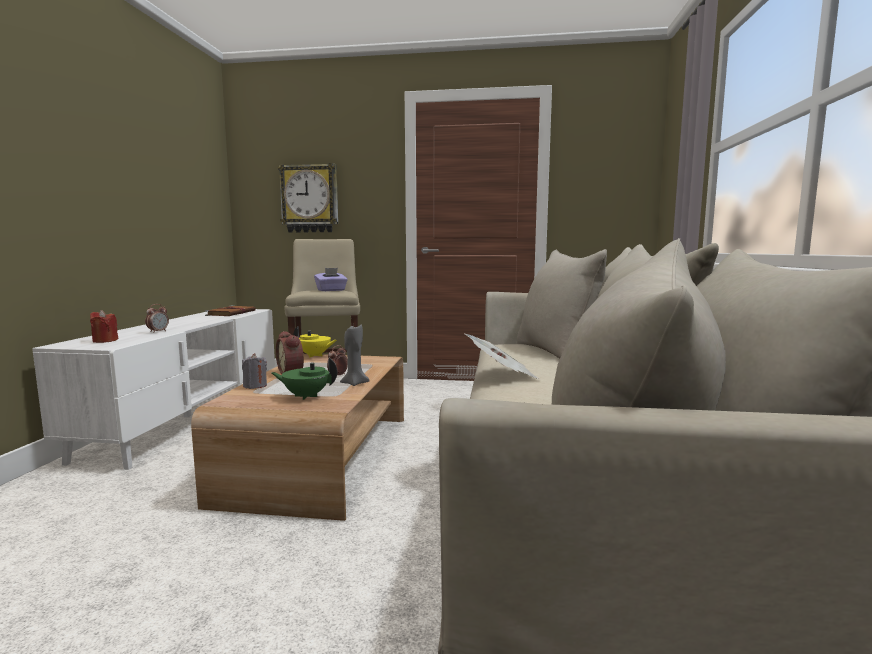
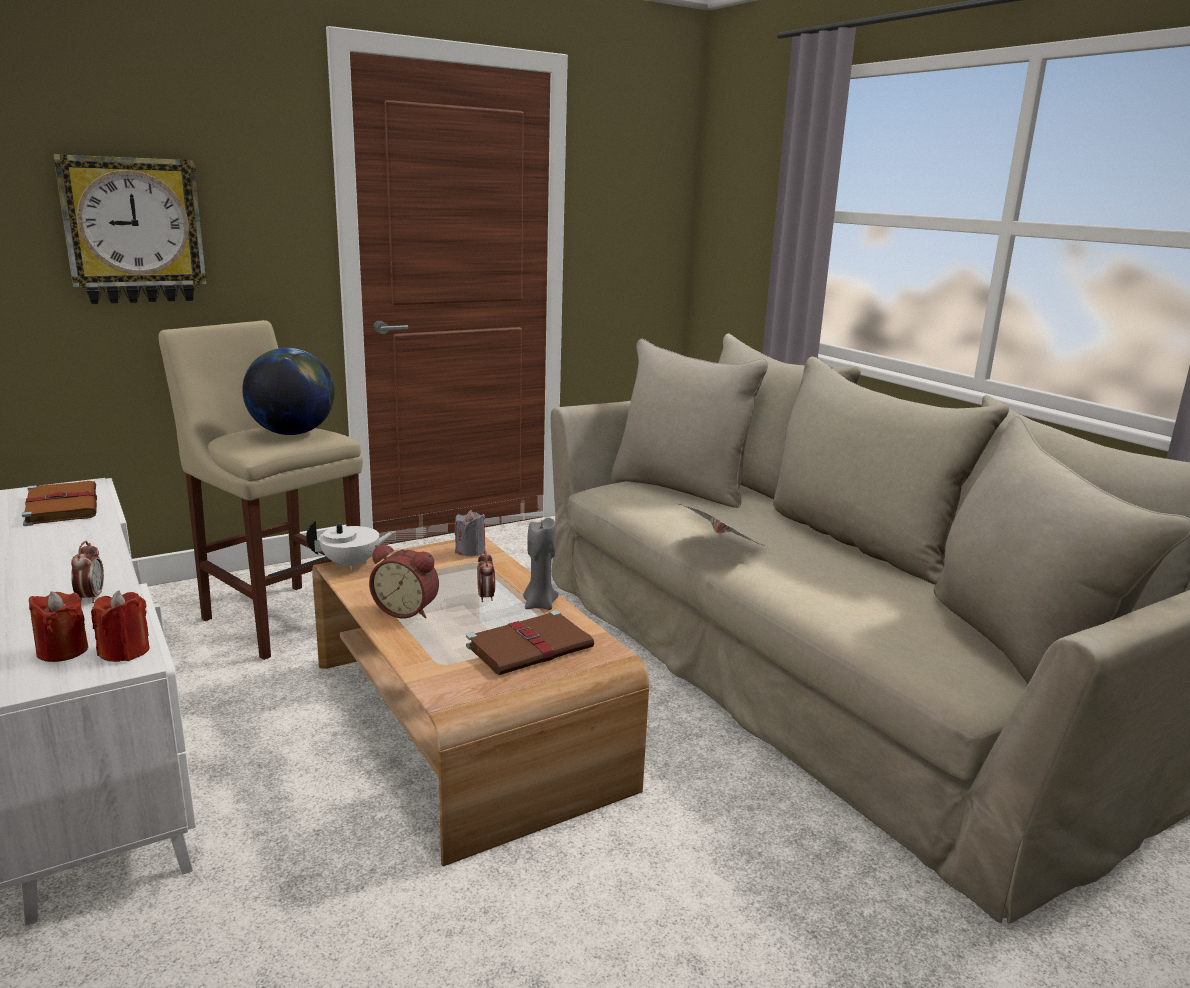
camera: 40 degrees left, 10 degrees up
grey candle [242,353,267,389] -> grey candle moved to [455,510,485,556]
green teapot [271,358,337,400] -> brown book [466,610,594,675]
yellow teapot [293,326,337,358] -> white teapot [306,519,395,571]
purple tissue box [314,268,348,291] -> globe [242,348,335,435]
none -> red candle [91,590,150,662]

